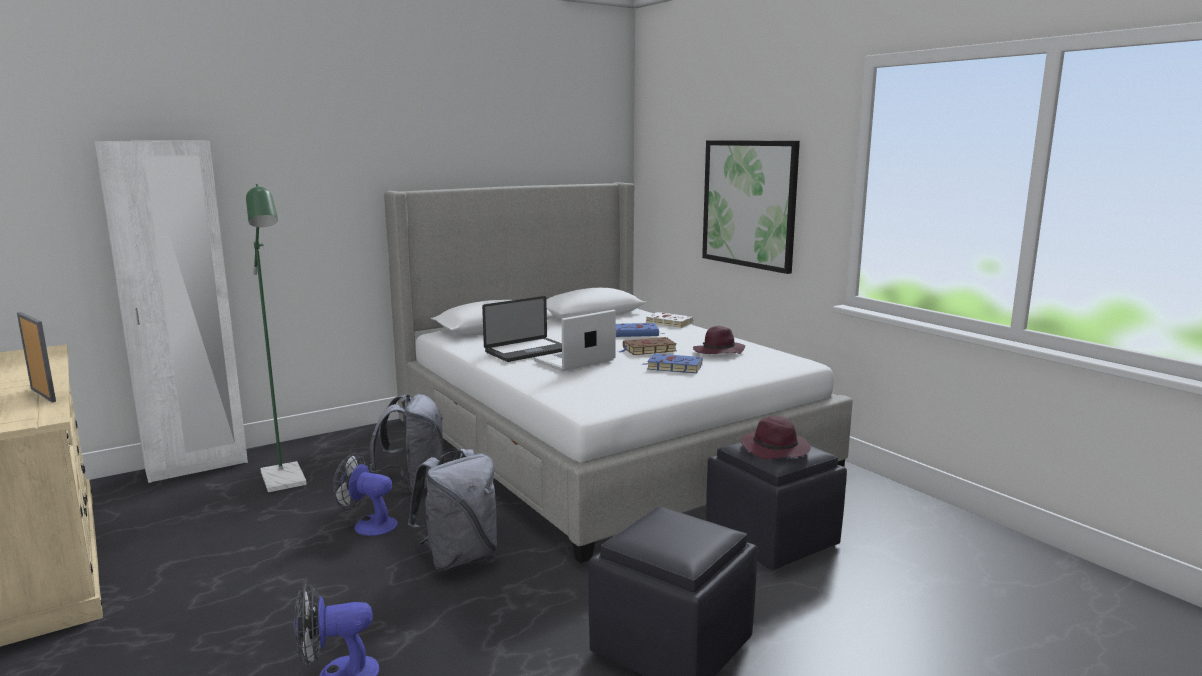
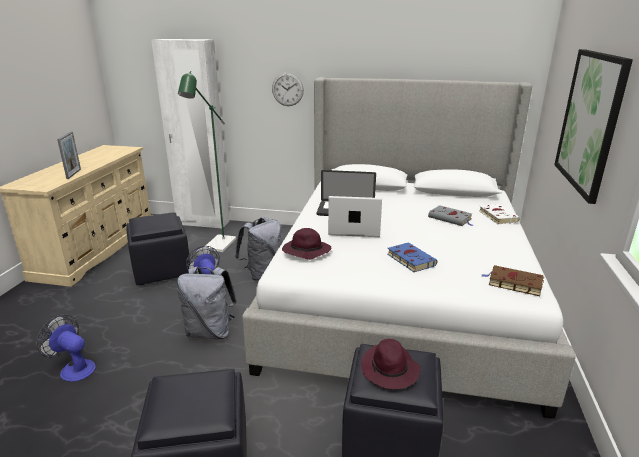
camera: 45 degrees right, 10 degrees up
blue book [616,323,665,337] -> grey book [428,205,472,226]
brown book [618,337,677,355] -> brown book moved to [482,265,544,296]
purple hat [693,326,745,354] -> purple hat moved to [282,228,331,260]
none -> black ottoman [126,212,190,285]
none -> wall clock [272,73,304,106]

